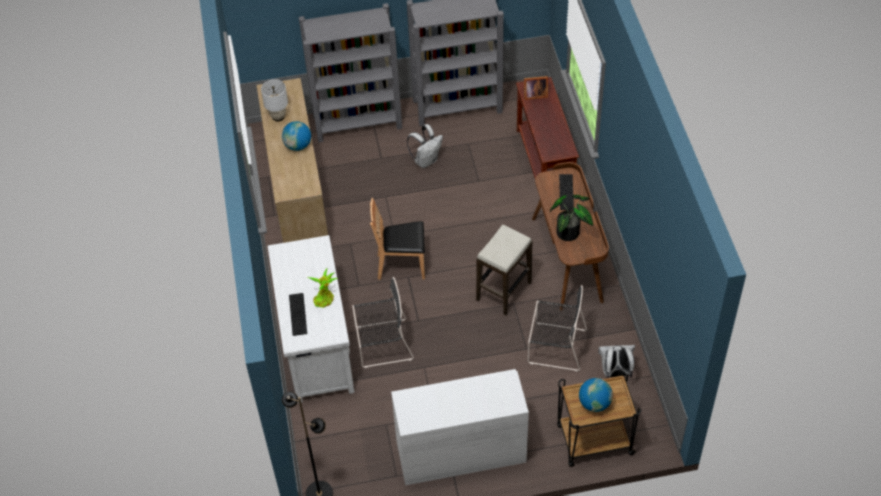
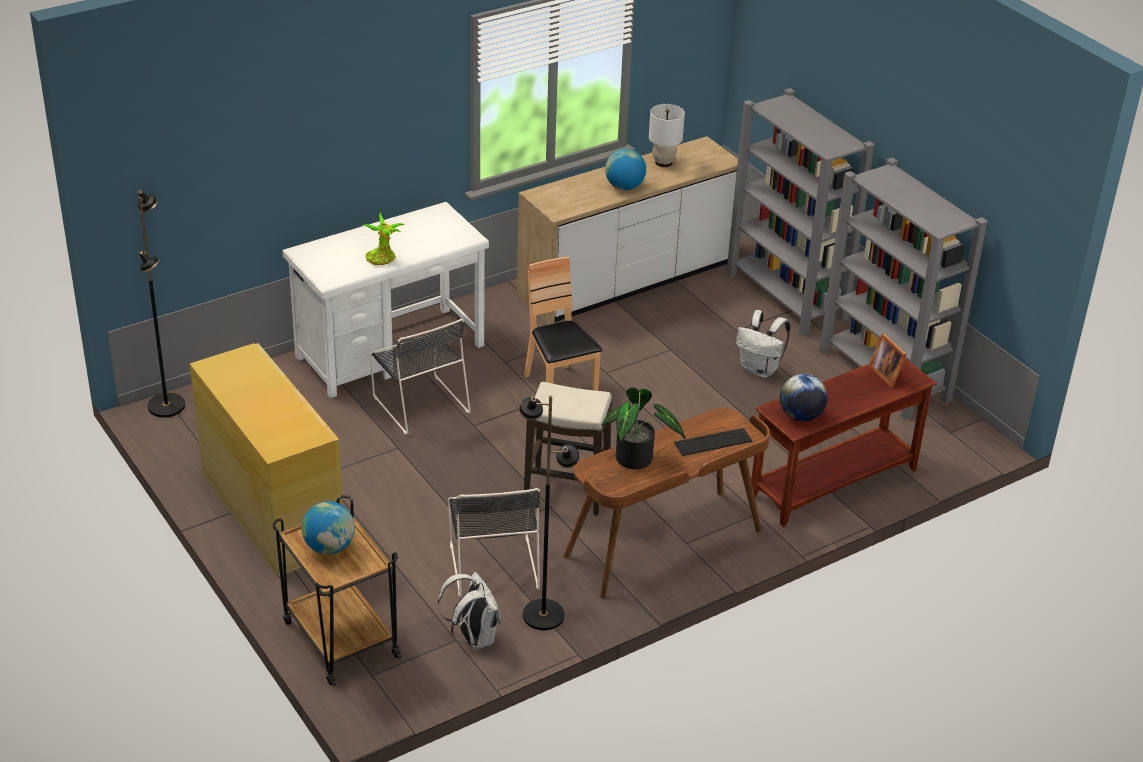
camera: 65 degrees right, 15 degrees down
keyboard [289,293,307,336] -> none
white cabinet [391,369,529,485] -> yellow cabinet [190,343,343,577]
none -> black floor lamp [519,395,580,630]
none -> globe [780,374,828,421]

